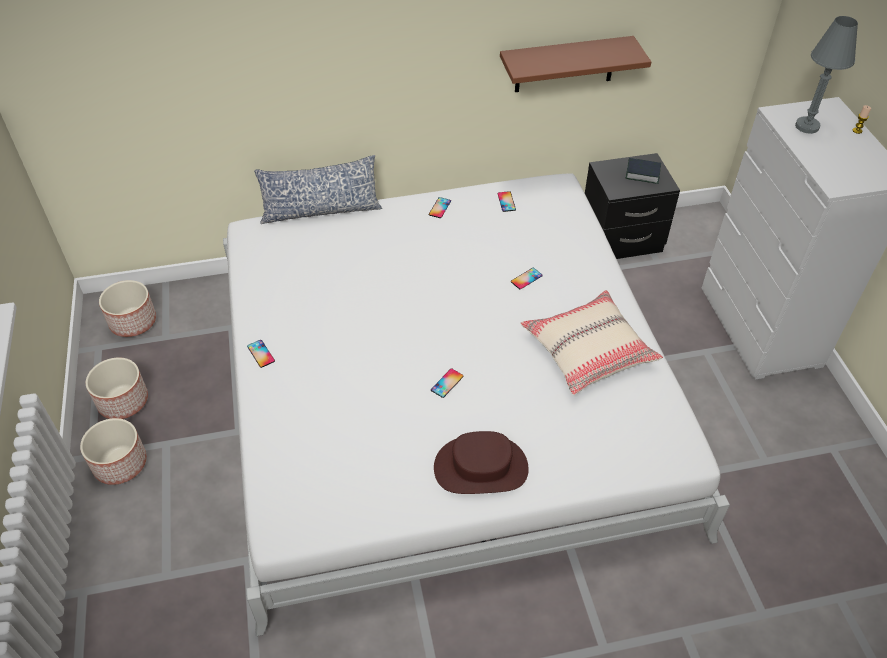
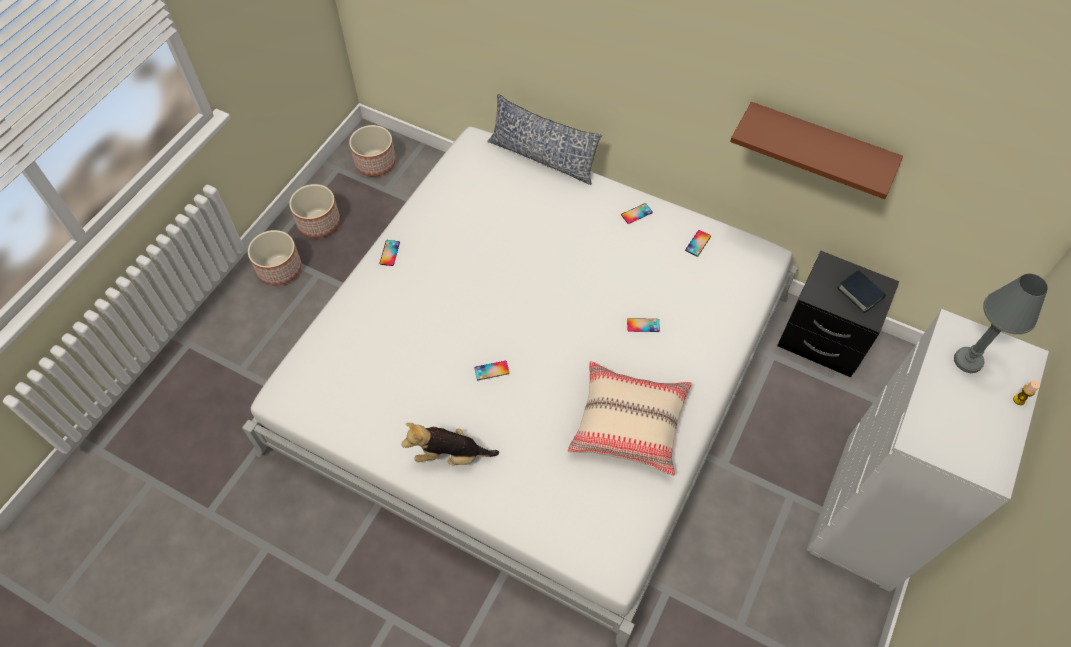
camera: 40 degrees right, 10 degrees up
brown hat [434,431,529,494] -> plush toy [402,423,499,466]

